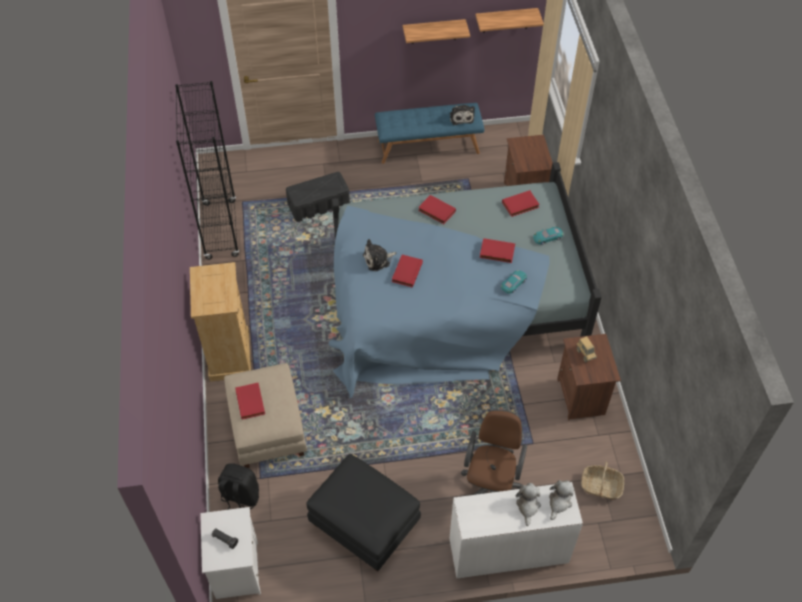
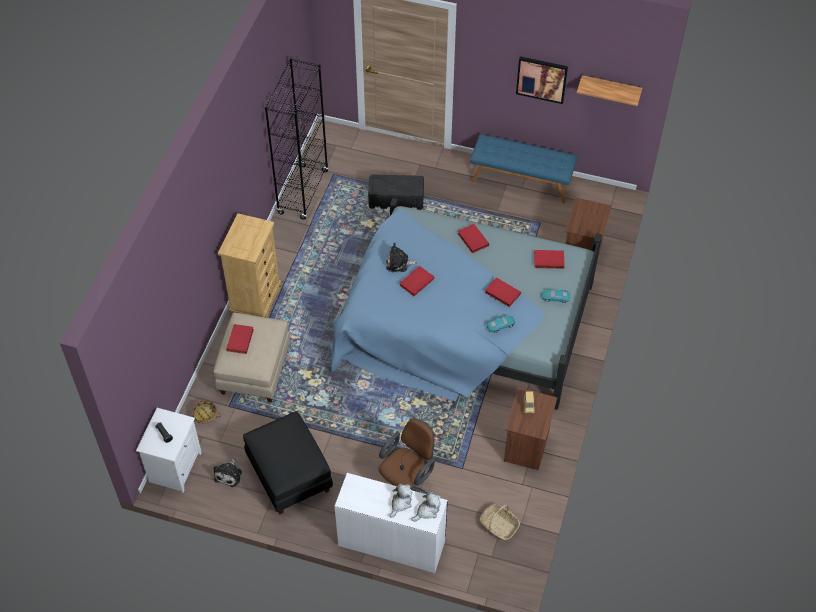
camera: 25 degrees right, 0 degrees up
black backpack [218,463,259,510] -> basket [192,400,221,424]
shelf [403,19,470,44] -> picture [516,56,568,104]
plush toy [450,105,475,125] -> plush toy moved to [214,458,242,487]

